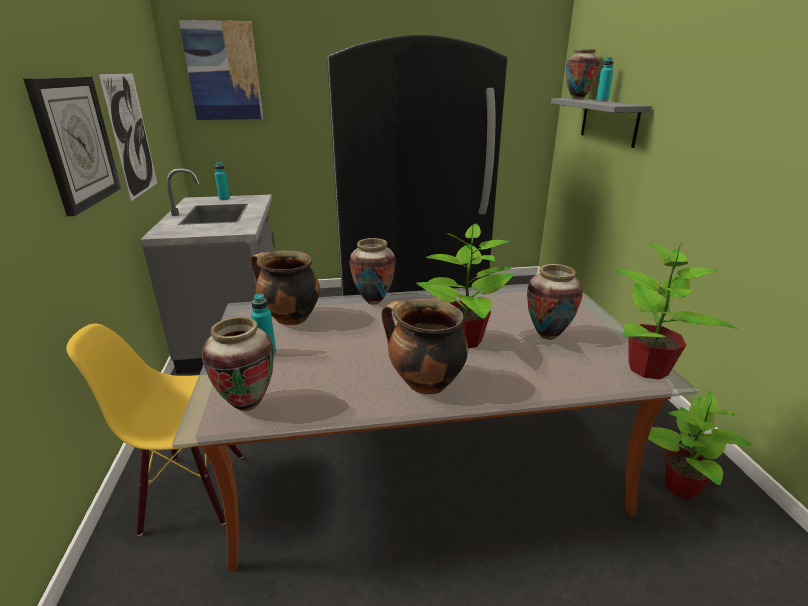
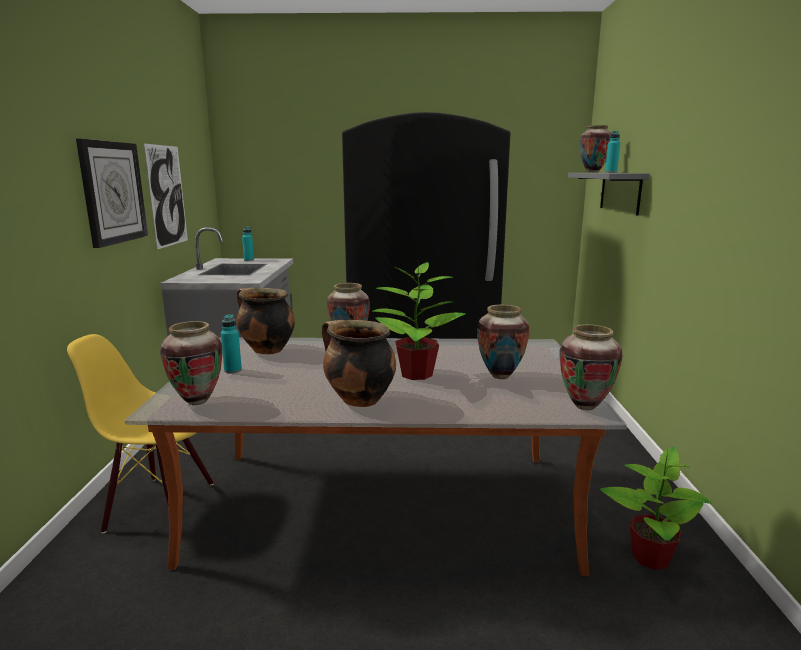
camera: 10 degrees right, 10 degrees down
picture [179,20,263,120] -> none
potted plant [616,243,738,380] -> vase [560,324,623,410]

